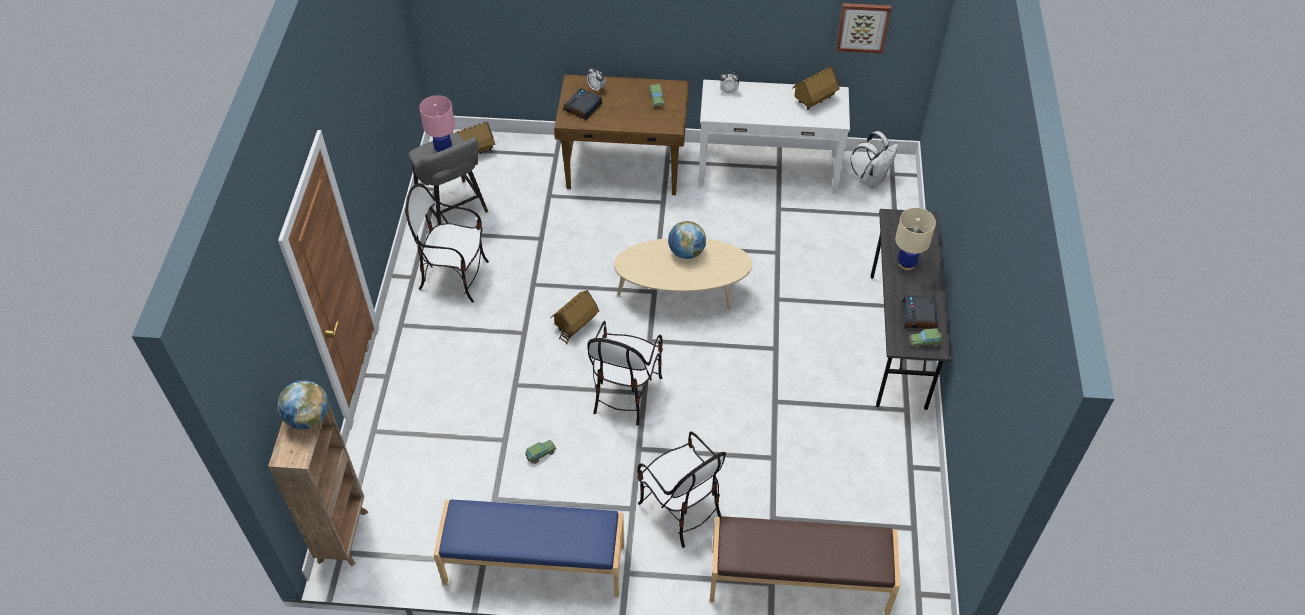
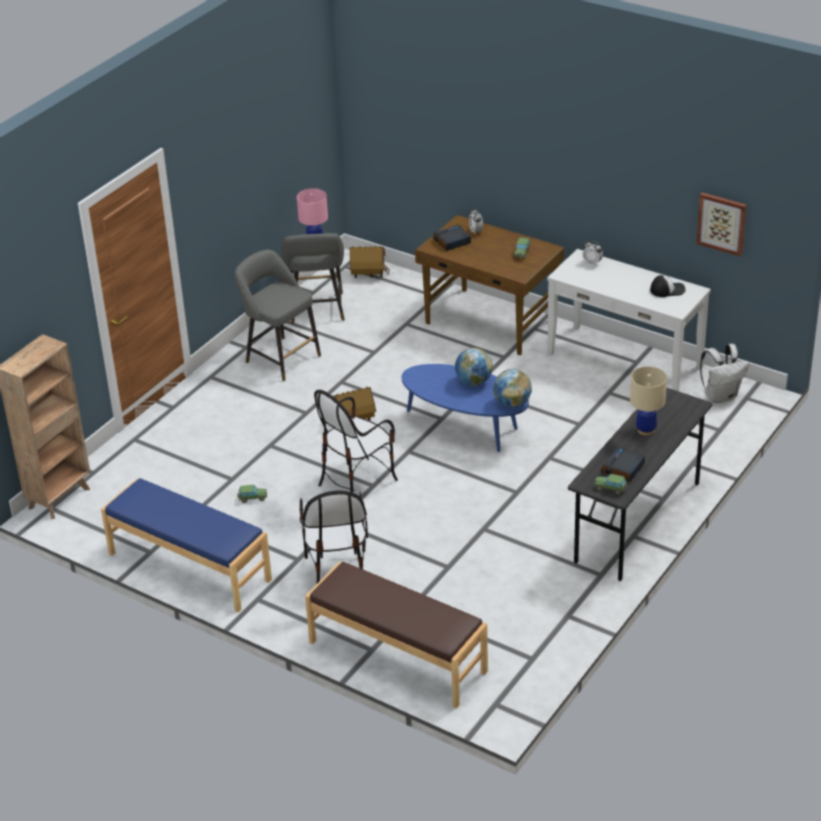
camera: 30 degrees right, 15 degrees down
globe [277,380,329,429] -> globe moved to [493,369,532,408]
chair [405,183,489,303] -> grey stool [235,250,321,381]
beige coffee table [614,238,753,310] -> blue coffee table [402,364,529,452]
toy house [792,66,840,110] -> cap [650,275,686,297]

